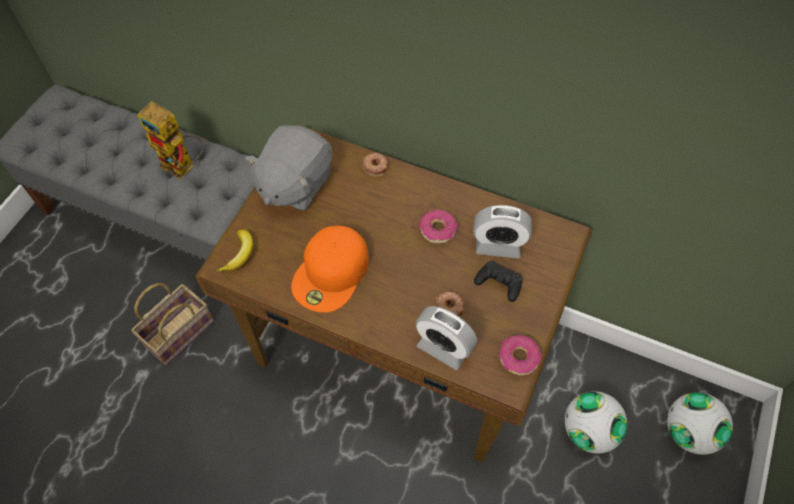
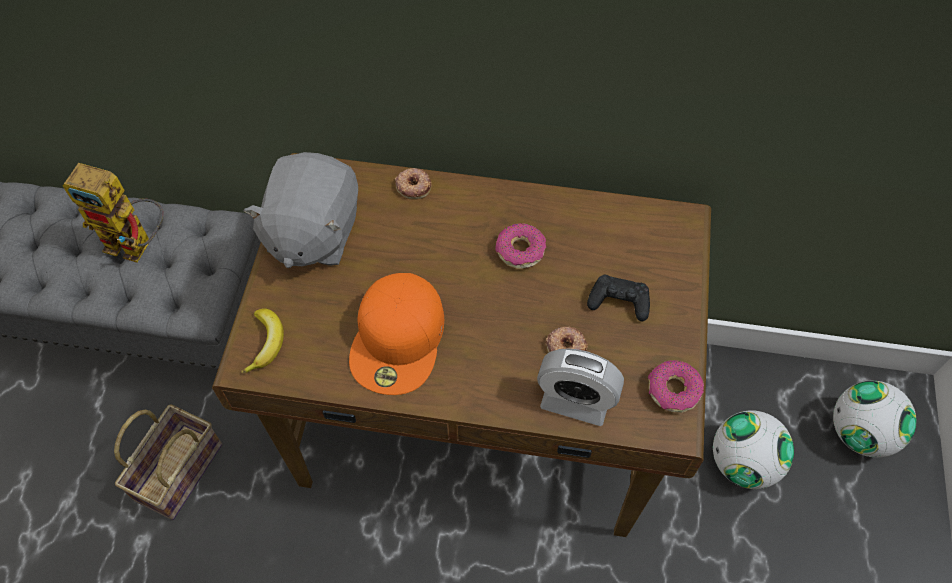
camera: 15 degrees left, 0 degrees up
alarm clock [473,205,532,258] -> none

